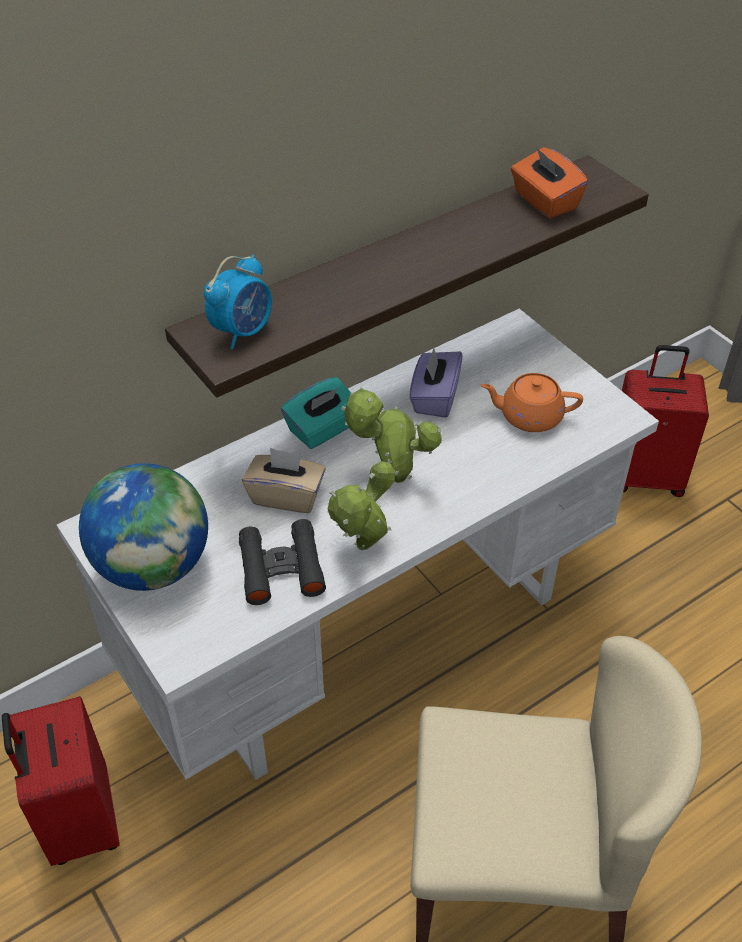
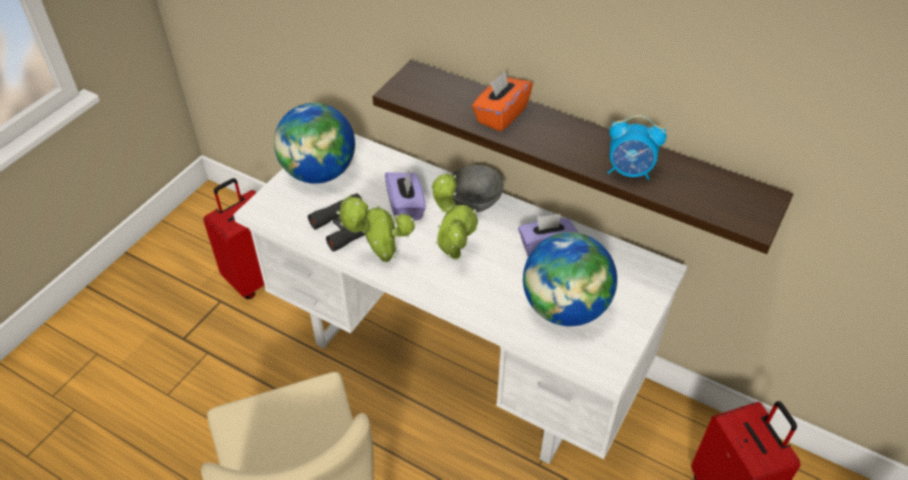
camera: 65 degrees right, 0 degrees up
alarm clock [204,255,272,350] -> alarm clock moved to [608,115,666,180]
beige tissue box [242,448,326,513] -> purple tissue box [385,170,426,220]
turquoise tissue box [281,377,352,449] -> grey bowl [452,165,504,212]
orange teapot [481,373,583,432] -> globe [523,232,617,326]
orange tissue box [511,147,588,219] -> orange tissue box moved to [472,70,533,132]

